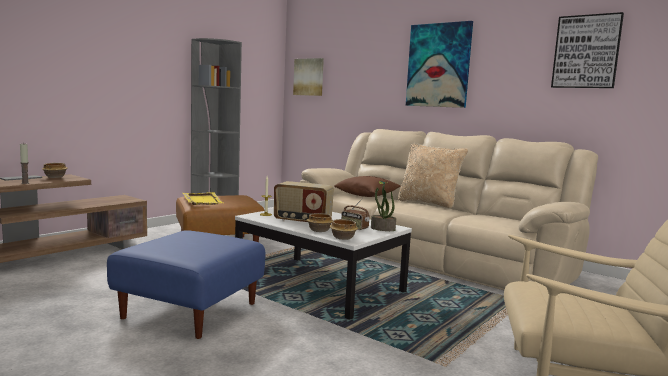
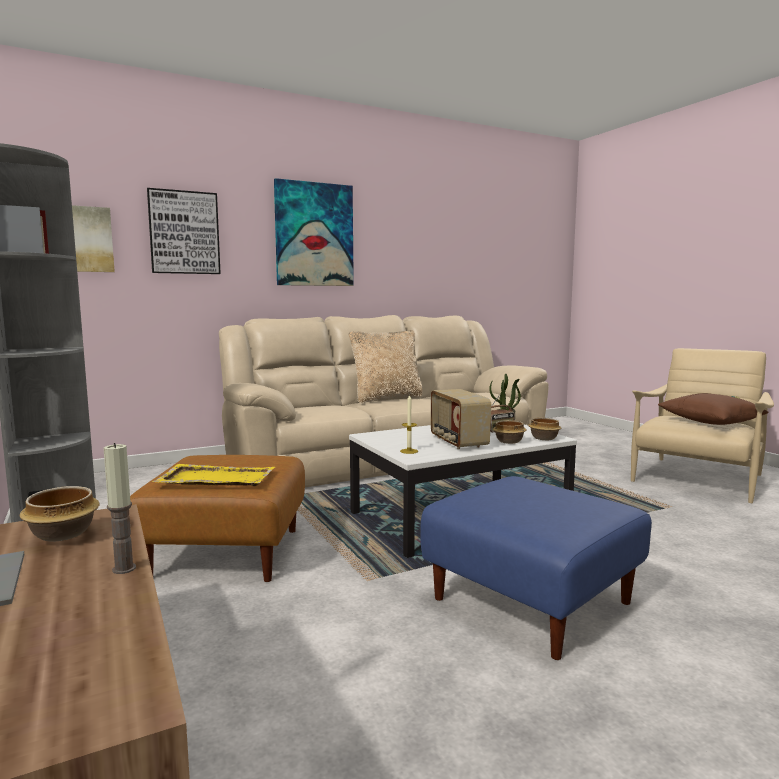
camera: 65 degrees left, 0 degrees up
radio [274,181,334,222] -> radio turned 120 degrees clockwise [431,389,491,449]
brown pillow [334,176,401,197] -> brown pillow moved to [658,393,768,425]
picture [551,12,624,88] -> picture moved to [147,188,221,274]

